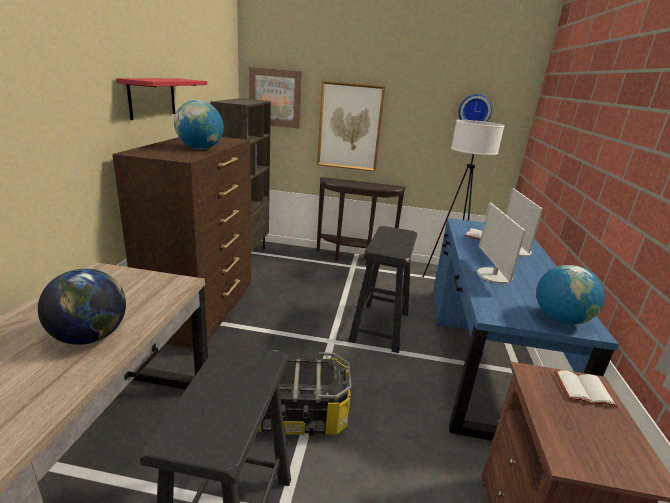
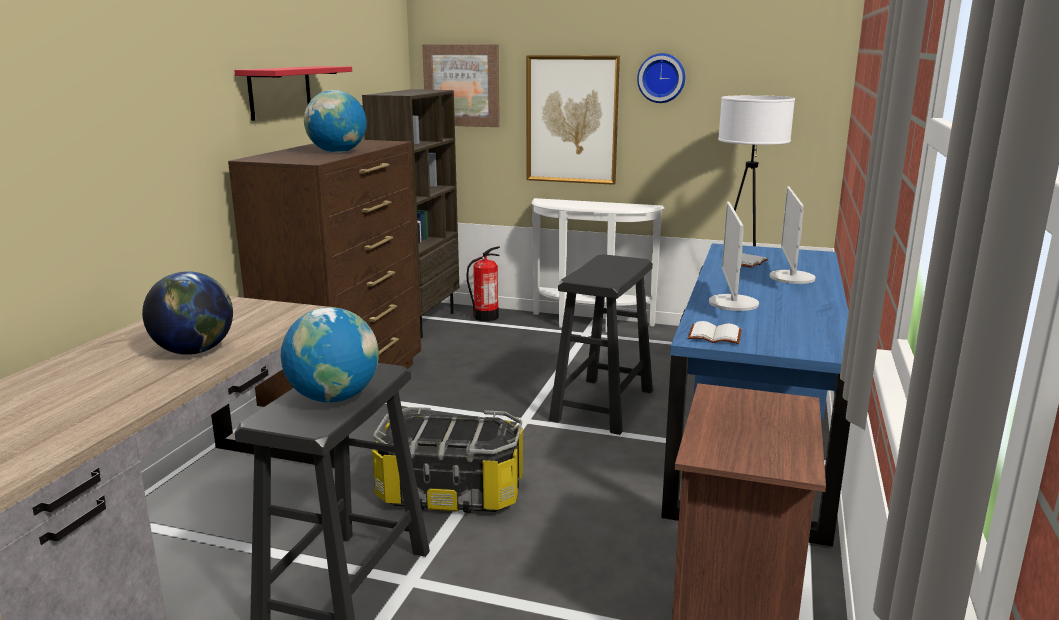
camera: 10 degrees right, 5 degrees down
brown console table [317,177,406,265] -> white console table [532,198,664,332]
wall clock [458,94,492,122] -> wall clock moved to [637,53,685,103]
globe [536,265,605,325] -> globe moved to [281,307,379,402]
white book [554,370,618,407] -> white book moved to [688,321,742,344]
none -> fire extinguisher [466,246,500,321]

